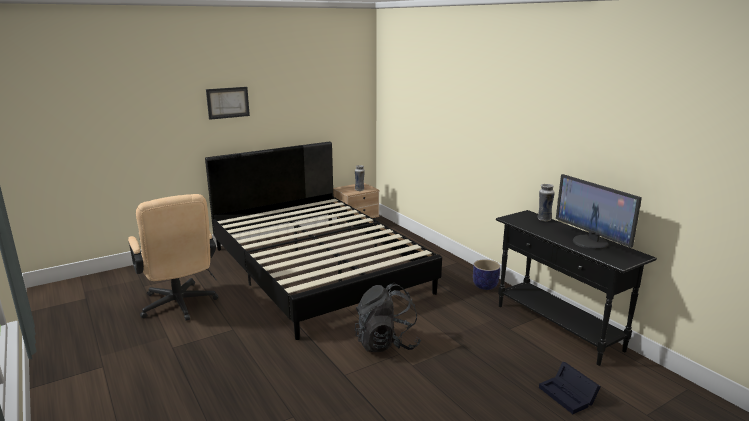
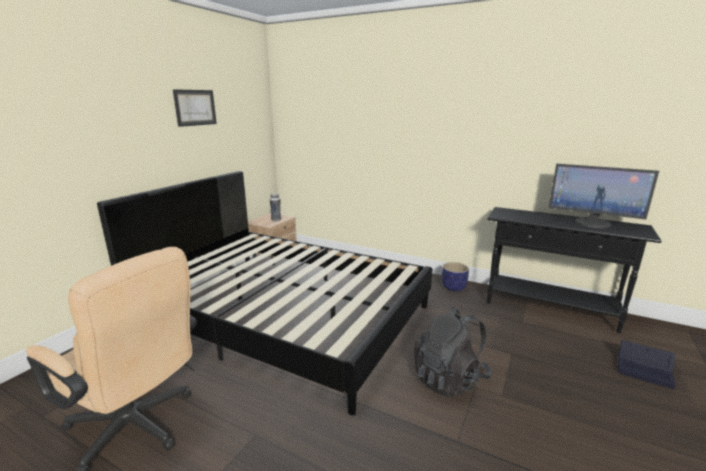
camera: 30 degrees left, 0 degrees up
picture [206,87,250,120] -> picture moved to [173,89,217,127]
vase [537,184,555,222] -> none

